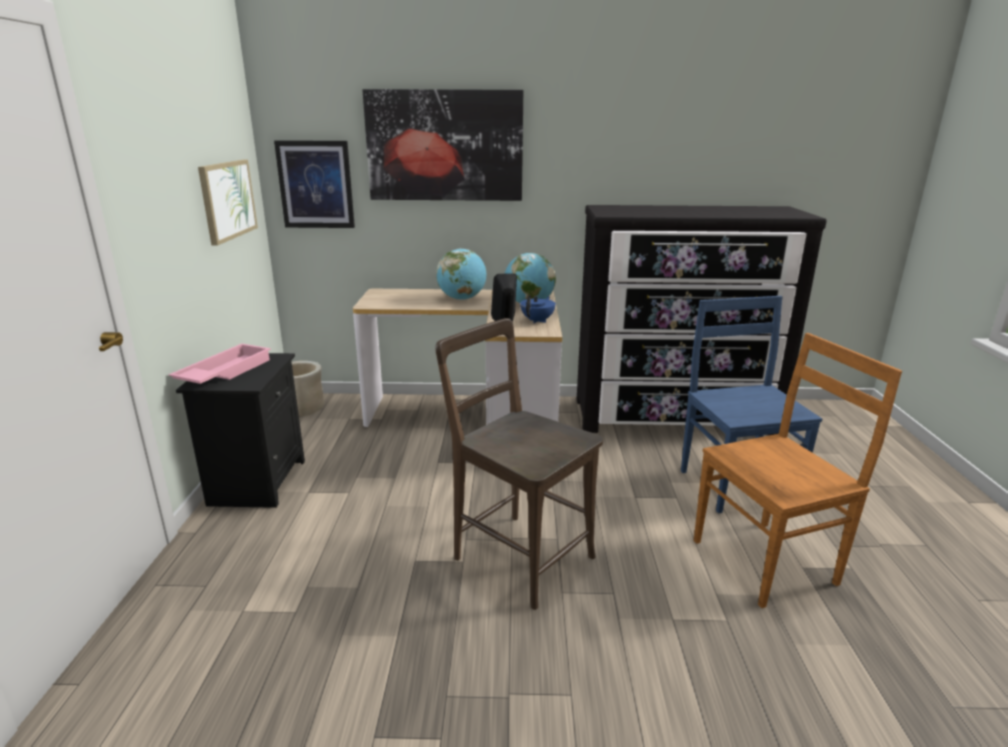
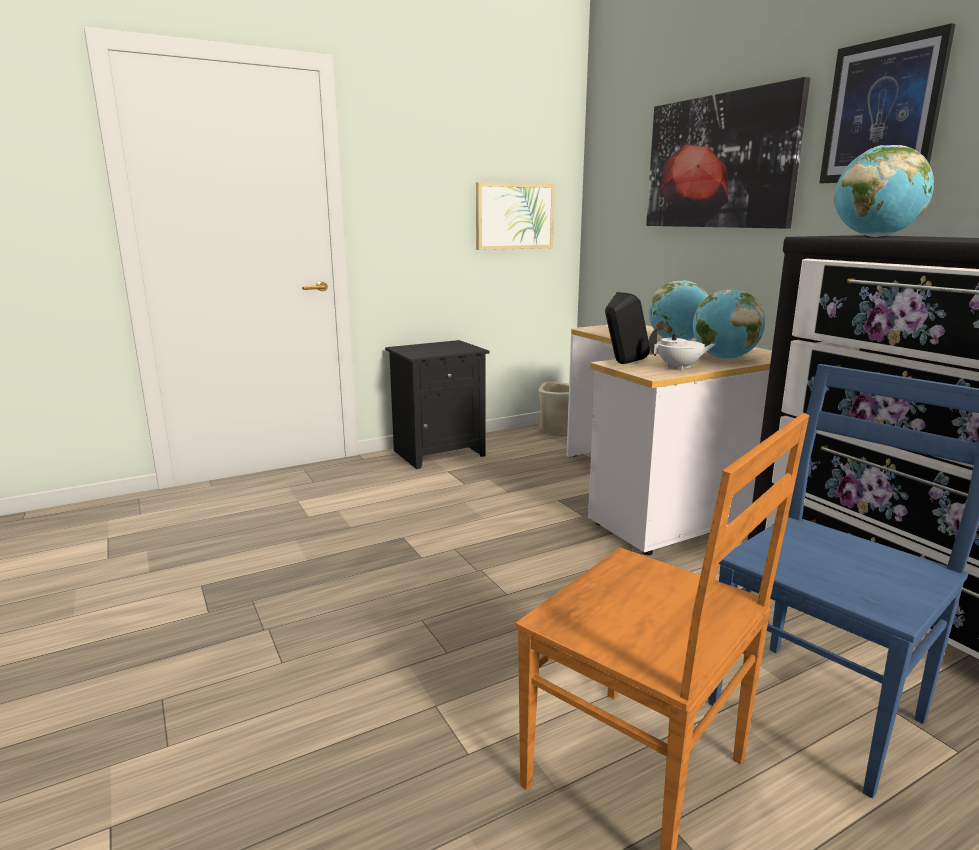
camera: 60 degrees right, 5 degrees down
pink tray [169,344,271,384] -> none
picture [274,140,355,228] -> picture moved to [819,23,955,183]
brown chair [435,318,603,610] -> none
blue teapot [520,295,556,323] -> white teapot [648,327,716,370]
none -> globe [834,145,934,237]

